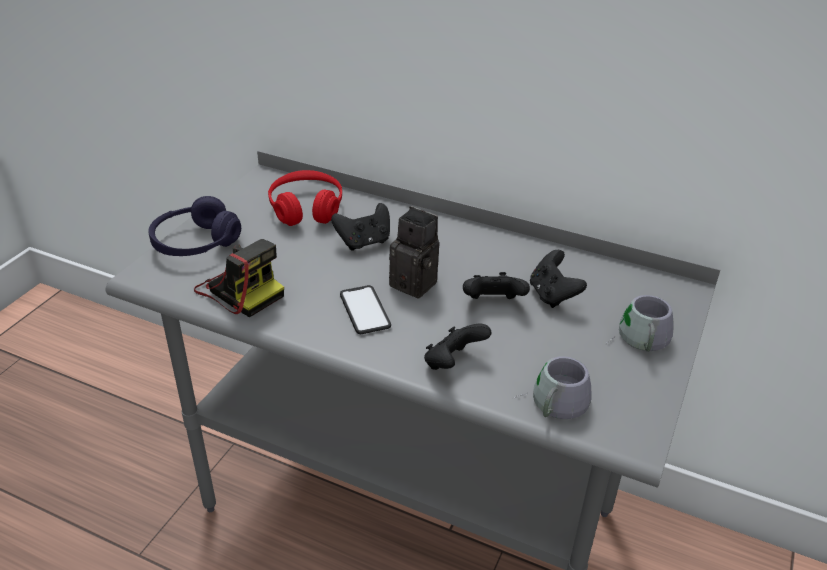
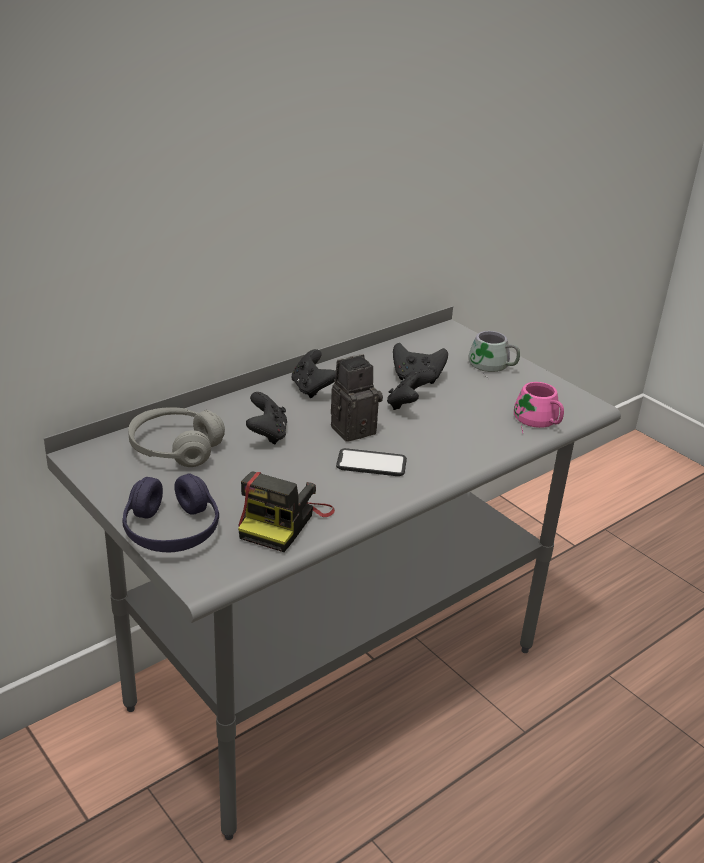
camera: 65 degrees left, 5 degrees down
camera [194,239,284,317] -> camera turned 135 degrees clockwise [238,472,335,552]
red headphones [268,170,342,226] -> grey headphones [128,407,225,467]
black game controller [424,324,491,370] -> black game controller moved to [292,349,336,398]
grey mug [513,356,591,419] -> pink mug [514,382,564,433]

